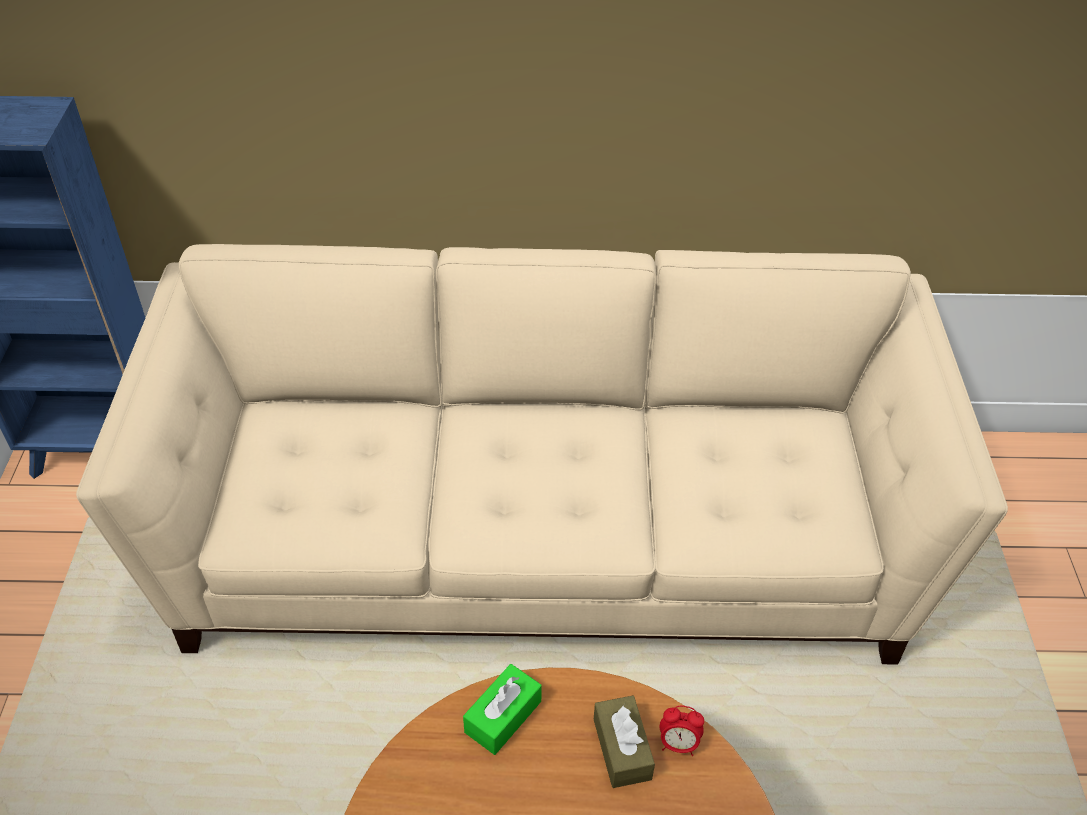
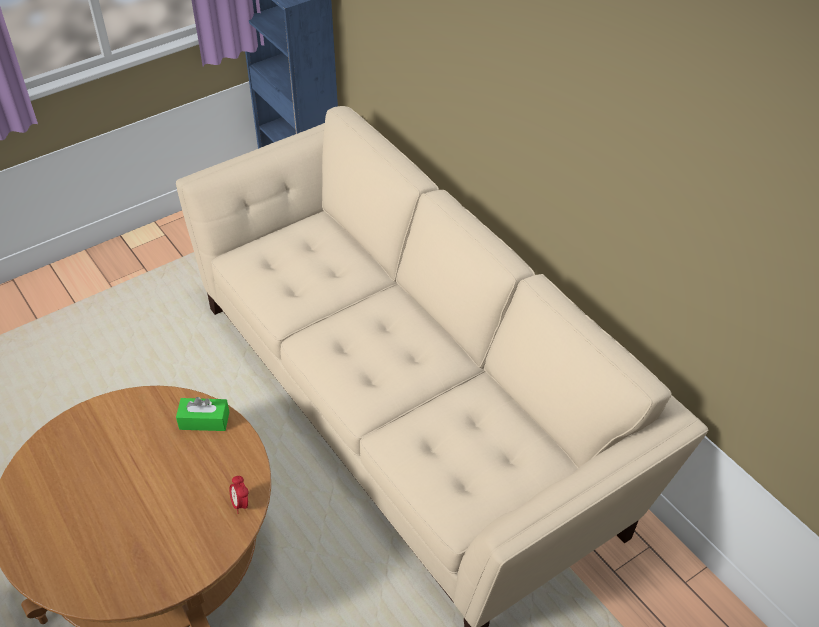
camera: 55 degrees right, 0 degrees up
brown tissue box [594,696,655,788] -> none

